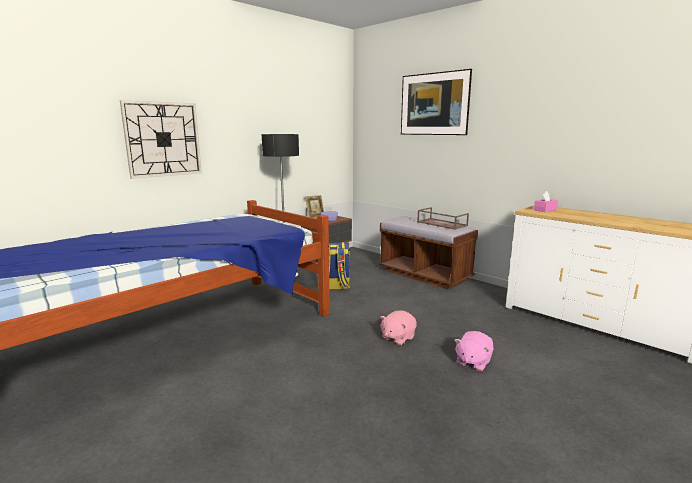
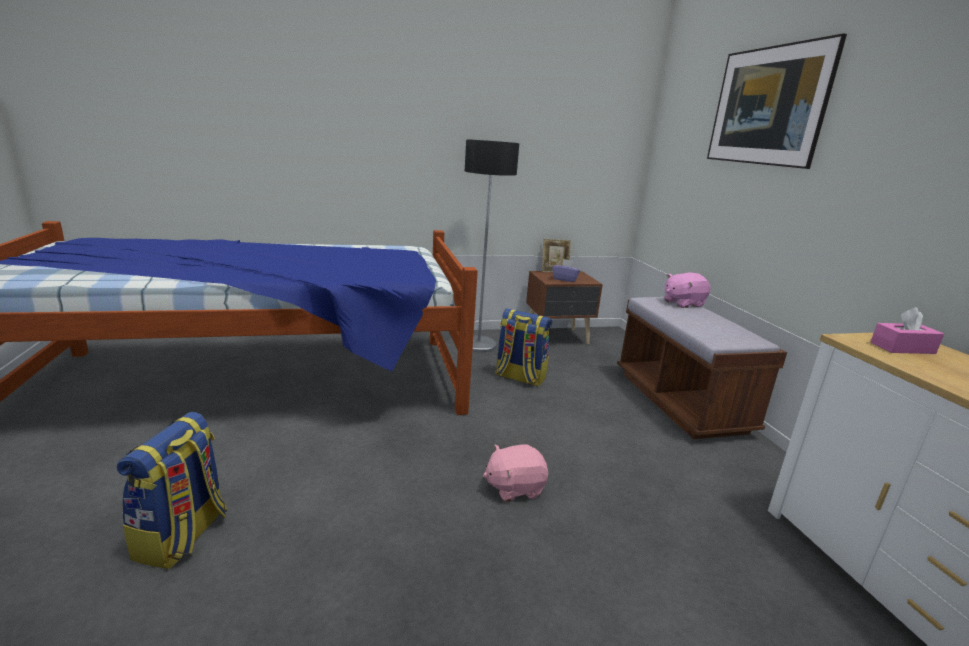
camera: 30 degrees right, 5 degrees up
wall clock [120,100,202,179] -> none
brown tray [417,207,469,230] -> none
pink plush toy [454,331,494,371] -> pink plush toy moved to [664,273,711,308]
none -> backpack [117,412,227,569]

